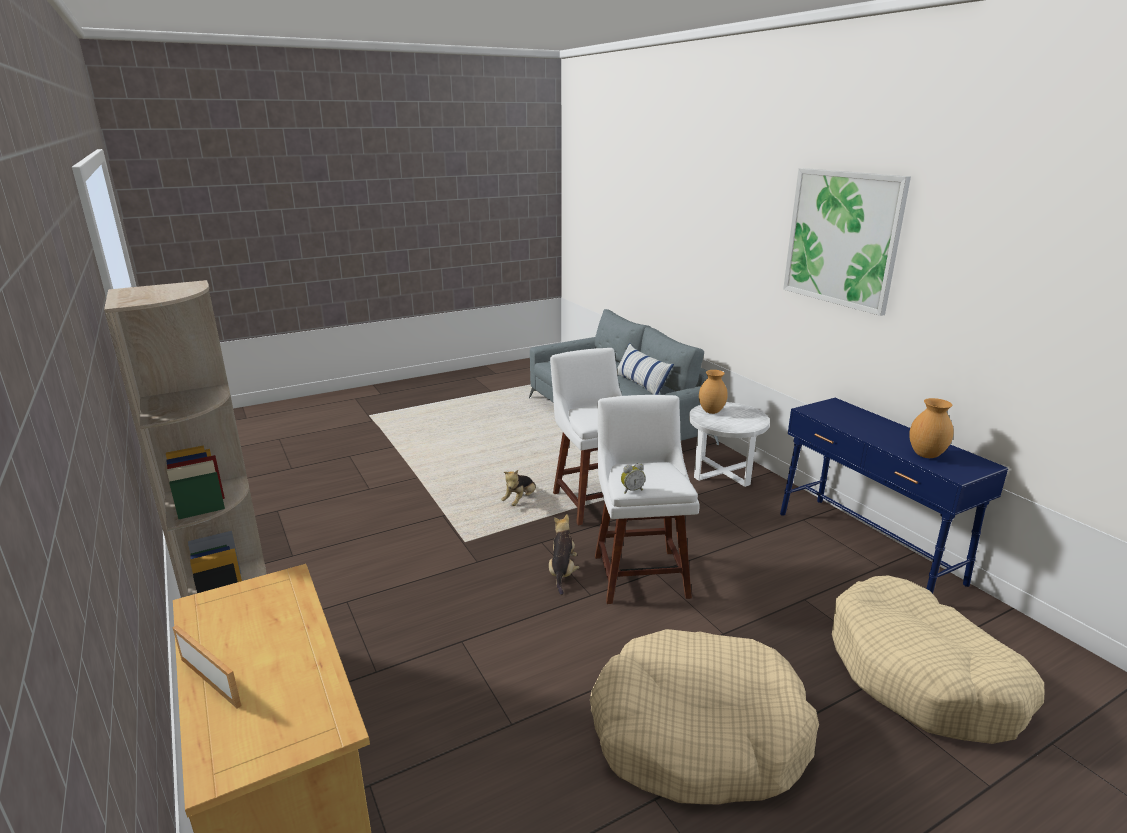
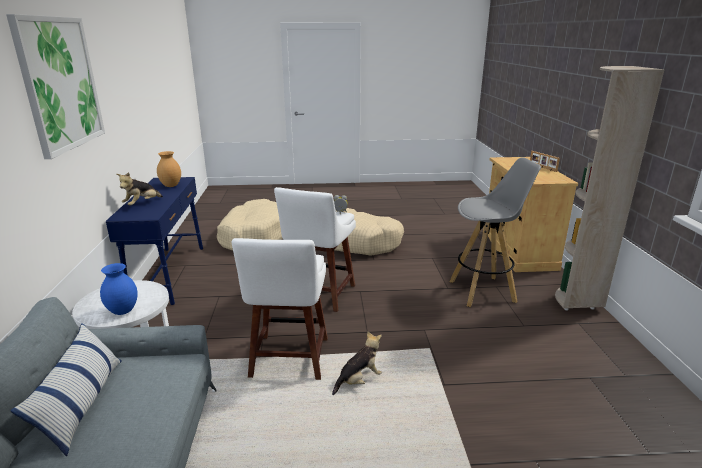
camera: 155 degrees left, 0 degrees up
plush toy [549,514,579,595] -> plush toy moved to [117,172,163,206]
brown vase [699,370,728,414] -> blue vase [100,263,138,315]
none -> grey stool [449,157,541,307]

